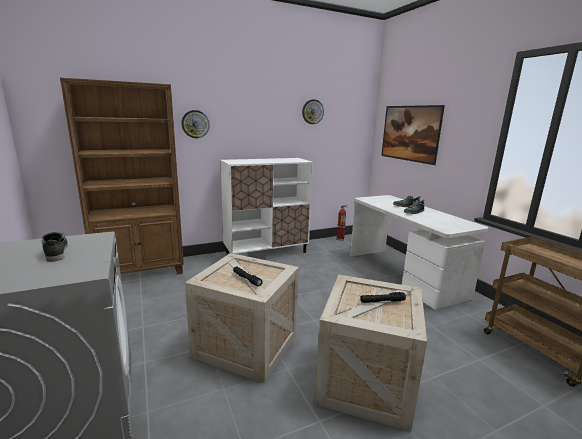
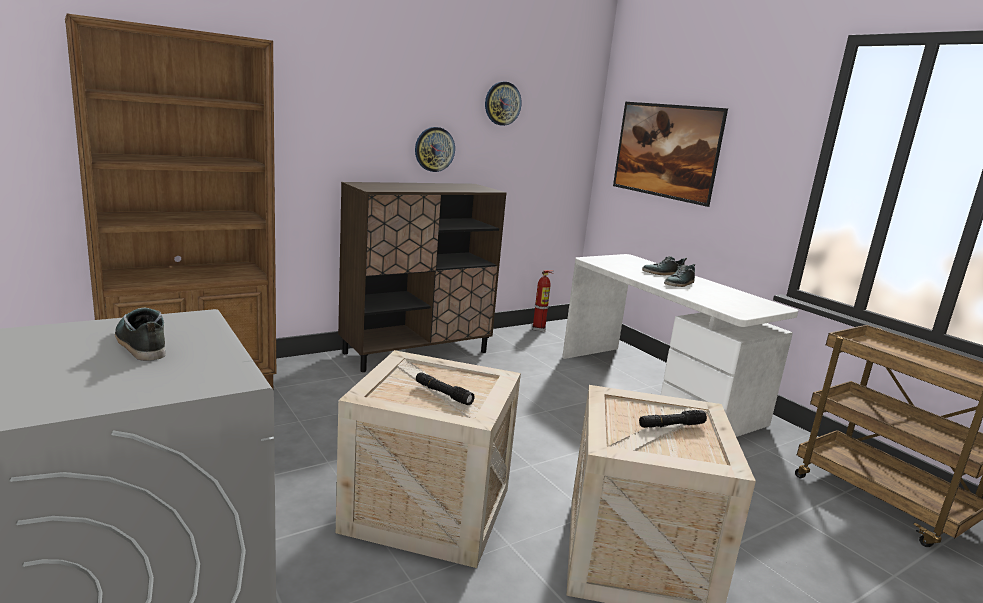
camera: 10 degrees left, 0 degrees up
wall clock [181,110,210,138] -> wall clock moved to [415,127,455,172]
white cabinet [221,158,313,254] -> brown cabinet [338,182,506,372]

